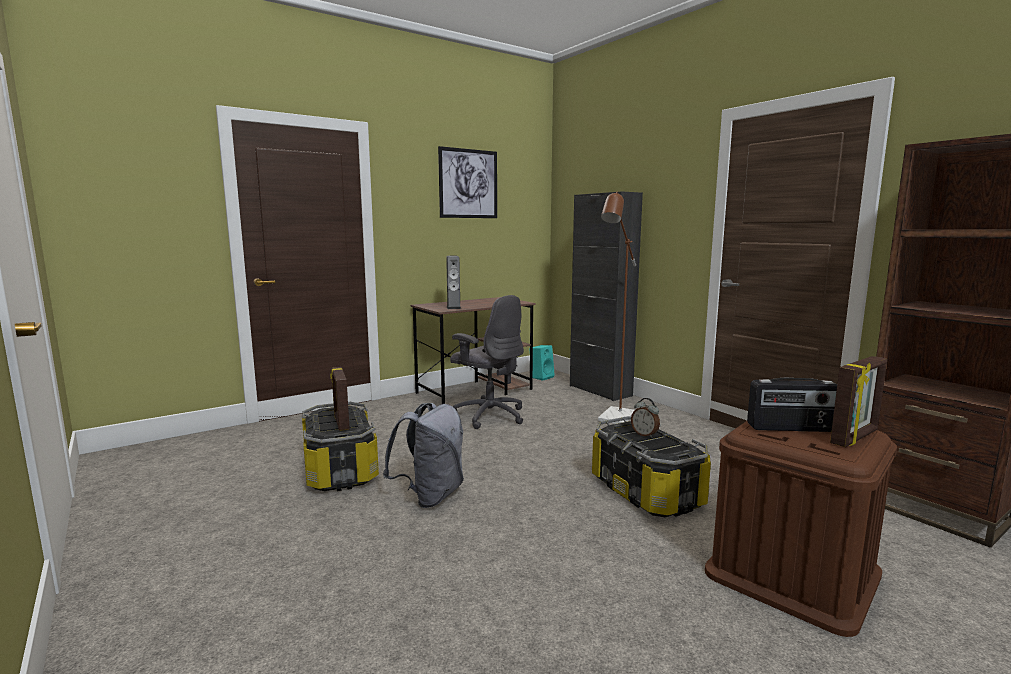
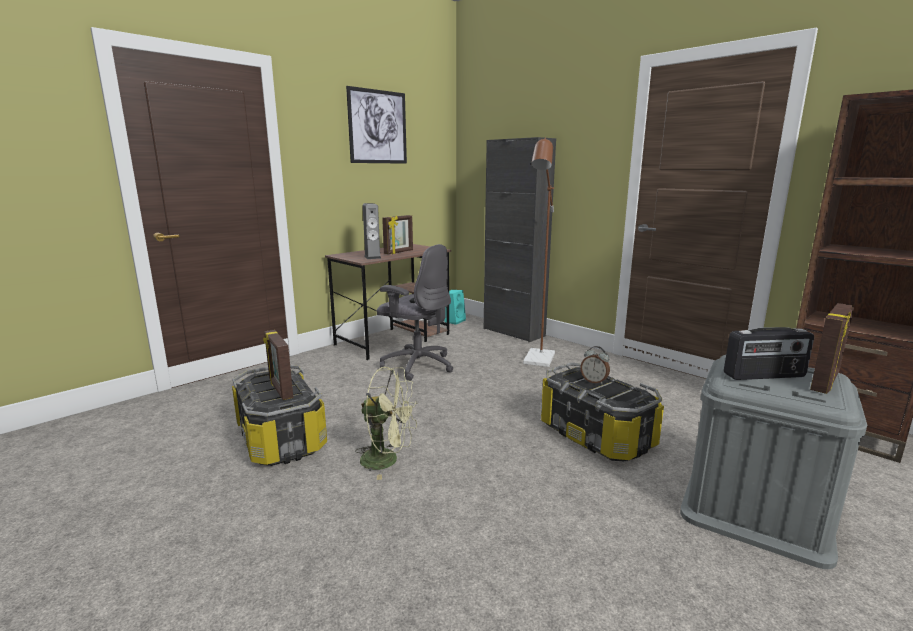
camera: 10 degrees left, 5 degrees up
grey backpack [383,403,464,508] -> green fan [355,367,418,480]
brown storage box [705,421,897,637] -> grey storage box [680,355,867,569]
none -> picture frame [382,215,413,254]

